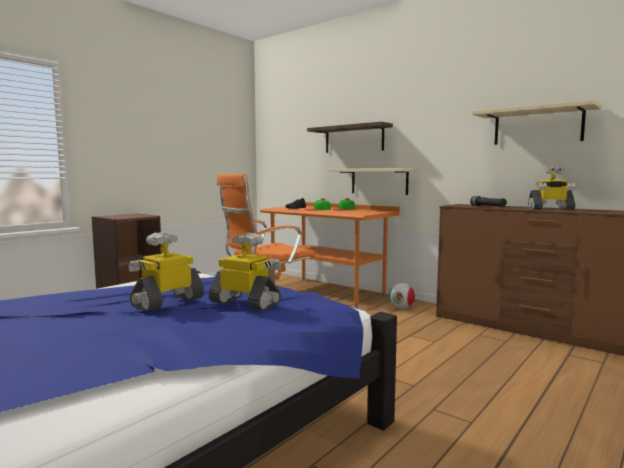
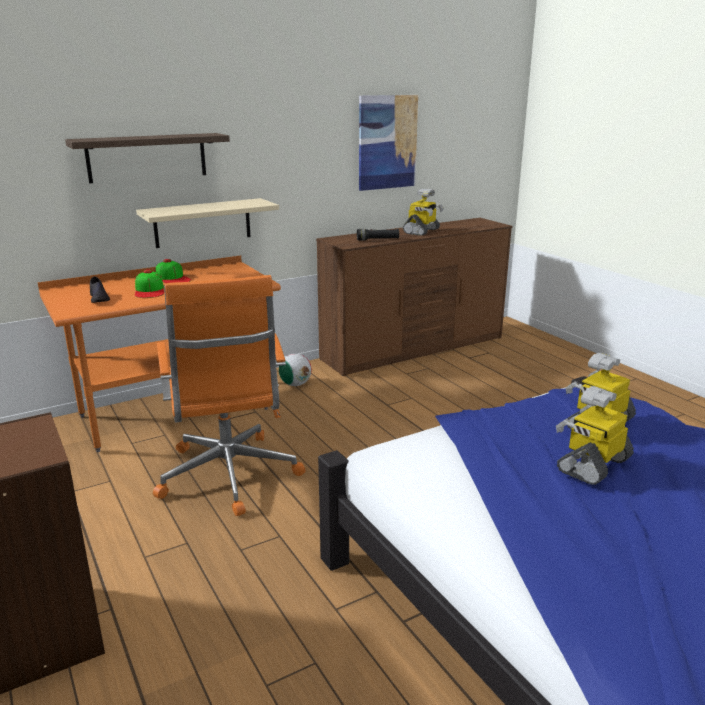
camera: 70 degrees left, 15 degrees up
toy robot [128,233,204,311] -> toy robot turned 75 degrees clockwise [556,386,634,485]
beige shelf [472,100,601,145] -> picture [359,95,418,191]

